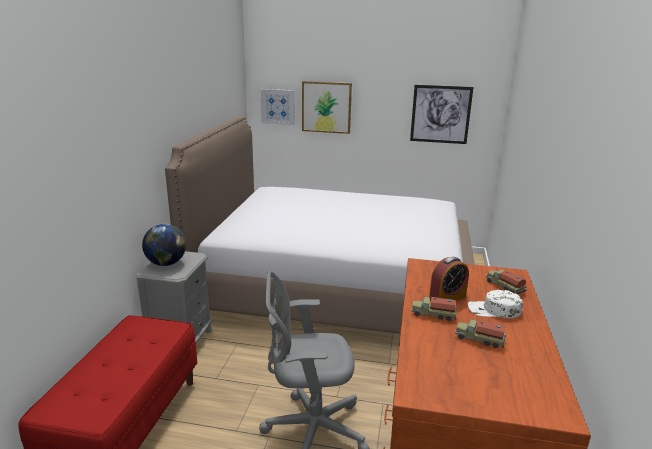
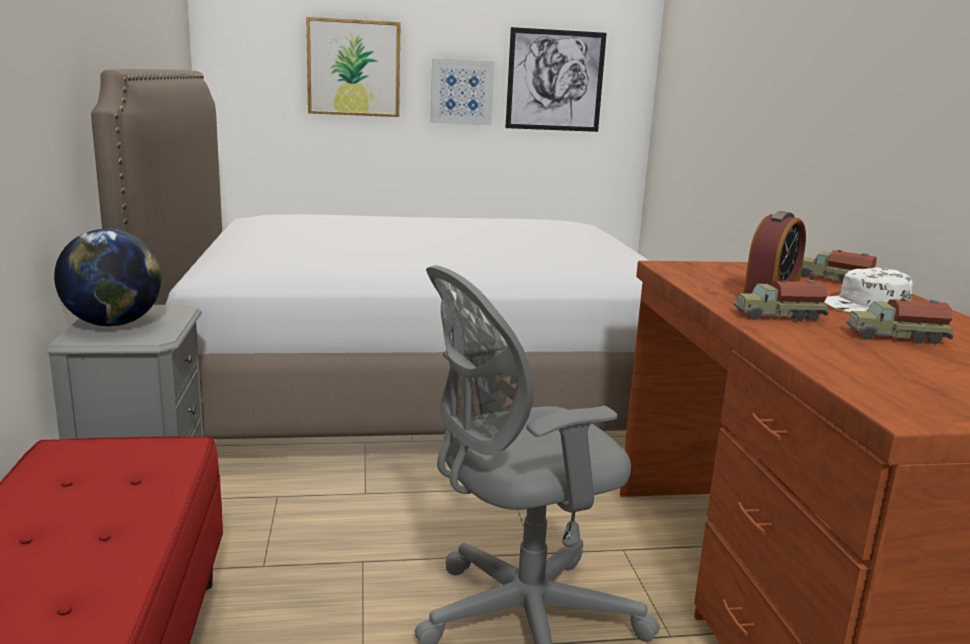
camera: 20 degrees left, 5 degrees down
picture [261,89,294,125] -> picture moved to [431,58,495,125]

